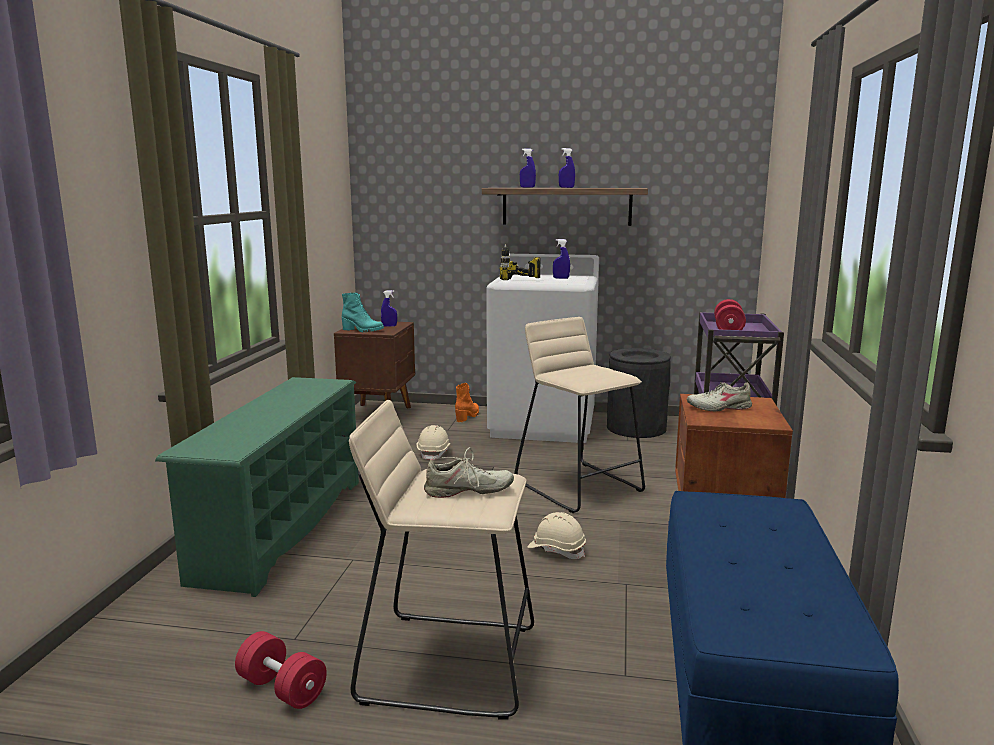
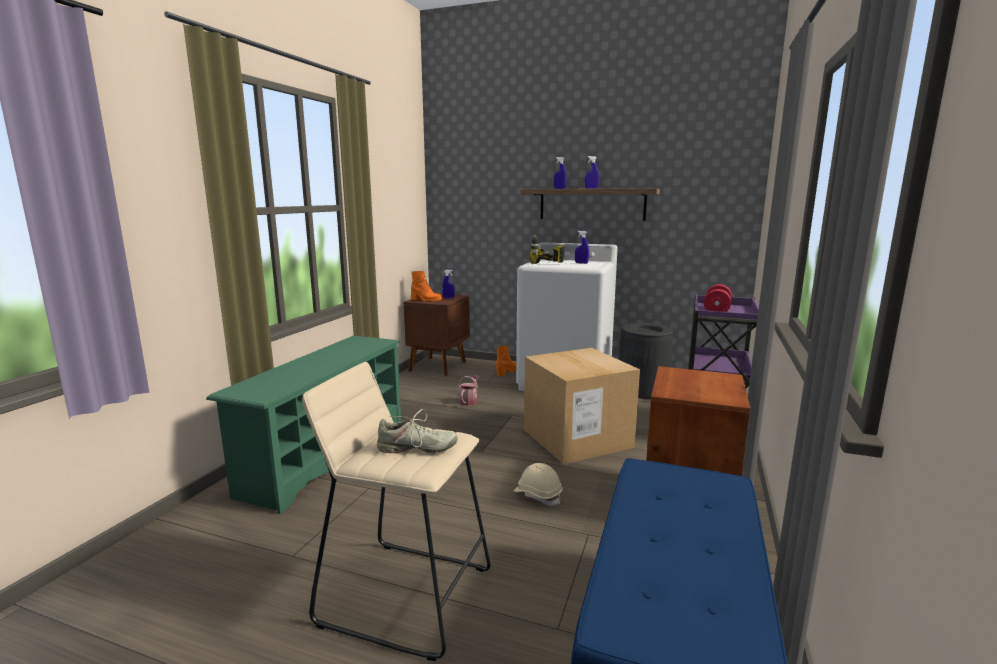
camera: 10 degrees right, 0 degrees up
red dumbbell [235,631,327,709] -> none
turquoise boot [342,293,384,332] -> orange boot [411,271,442,302]
beige hard hat [417,425,451,460] -> watering can [458,375,480,406]
beige stool [514,317,645,513] -> cardboard box [524,348,640,464]
beige shoe [687,382,752,411] -> none

